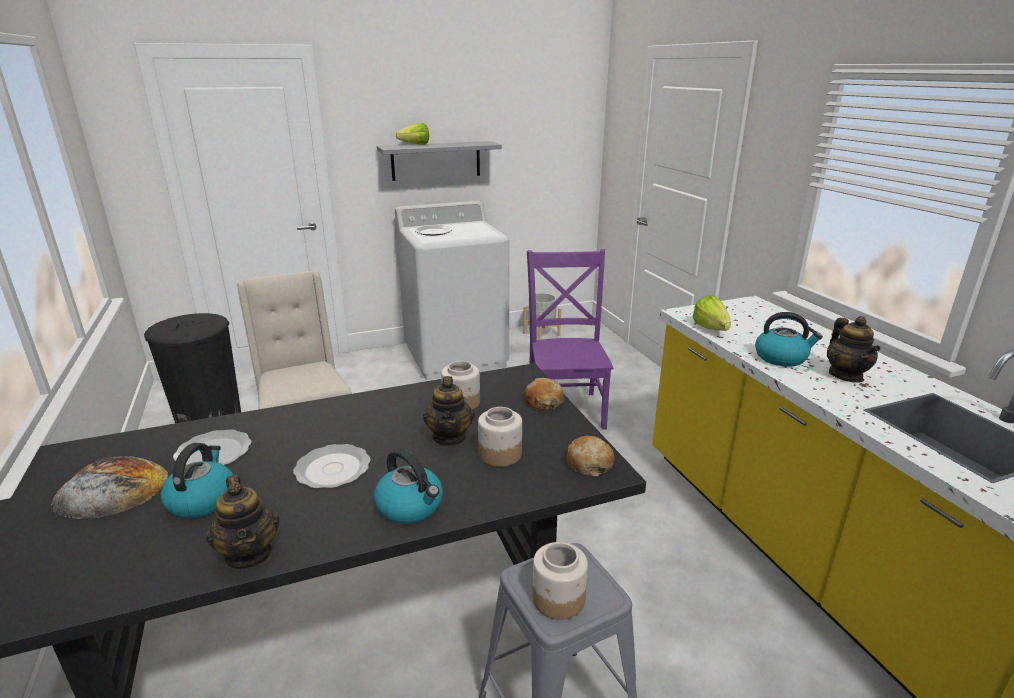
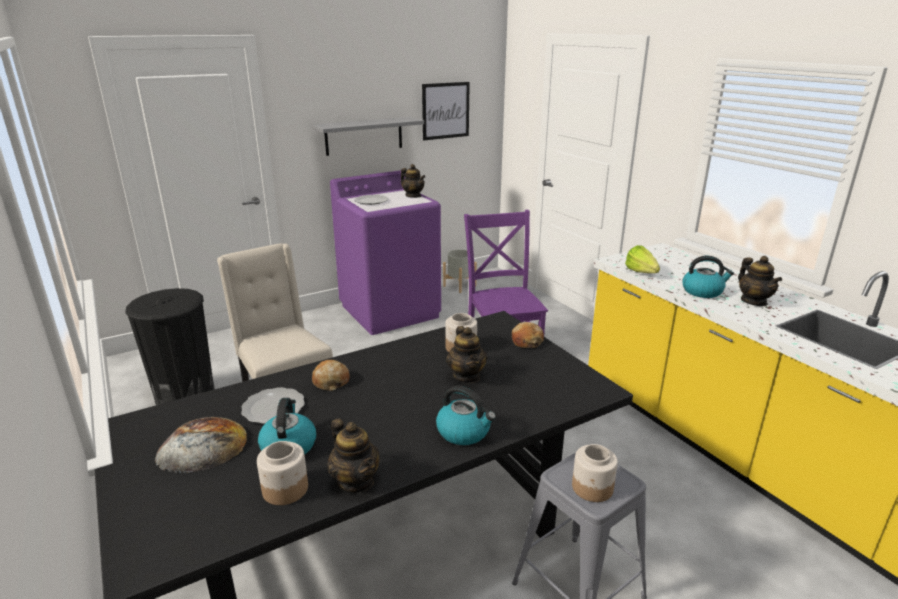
camera: 10 degrees left, 0 degrees up
plate [293,444,371,489] -> none
white washing machine [395,201,509,380] -> purple washing machine [330,170,441,335]
lettuce [396,123,429,145] -> none
jar [478,407,522,467] -> jar moved to [257,441,308,505]
bread [567,436,615,477] -> bread moved to [312,360,350,391]
none -> teapot [401,164,426,198]
none -> picture [422,82,470,140]

